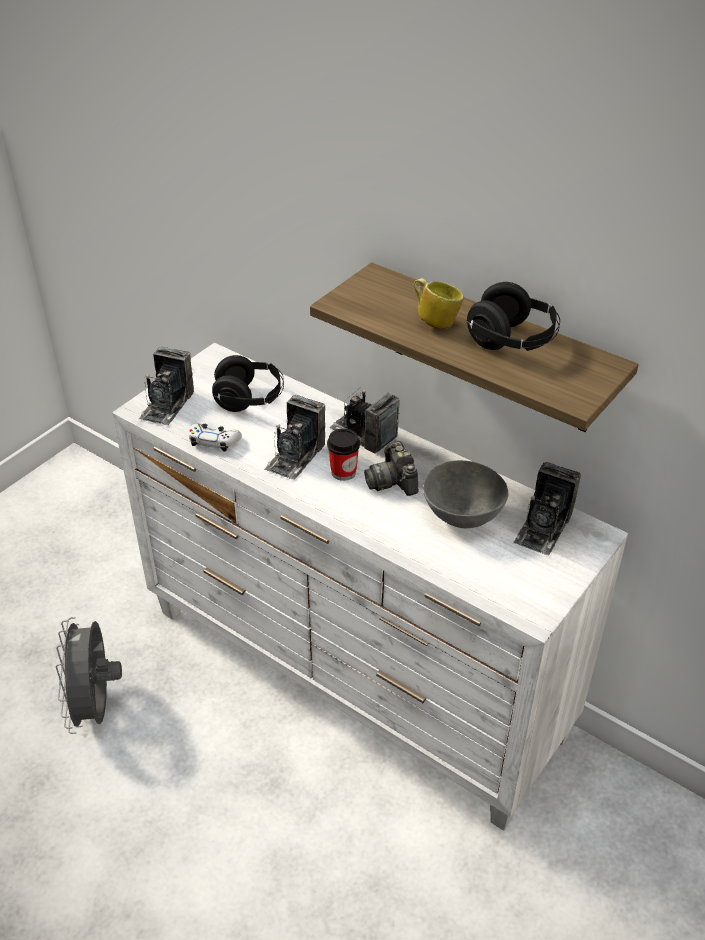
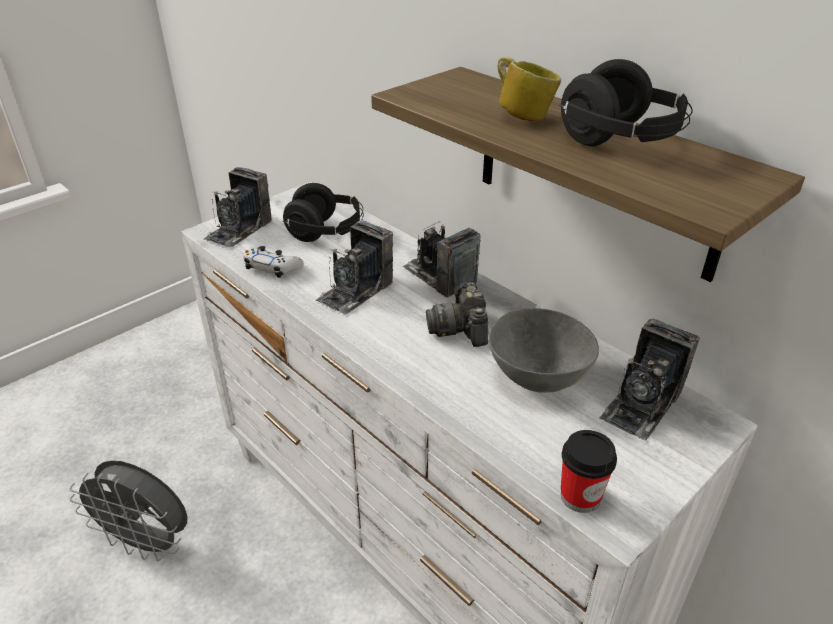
camera: 10 degrees right, 5 degrees down
grey fan [56,617,122,734] -> grey fan turned 75 degrees counterclockwise [69,460,188,561]
cup [327,428,360,481] -> cup moved to [561,430,617,513]

